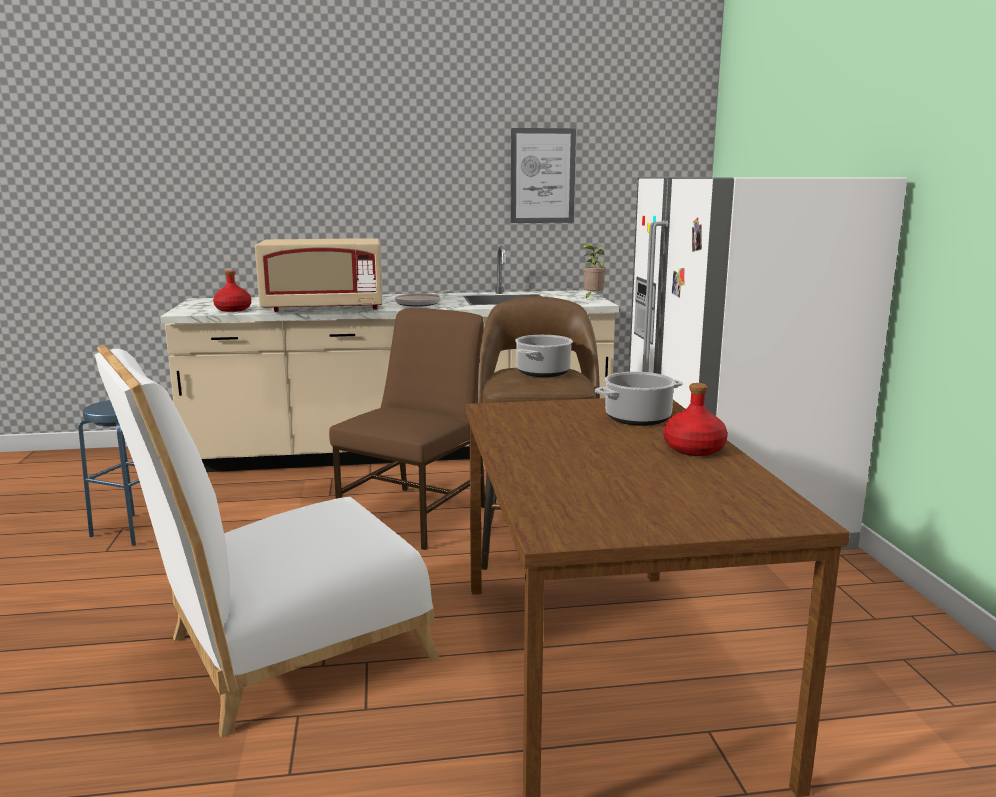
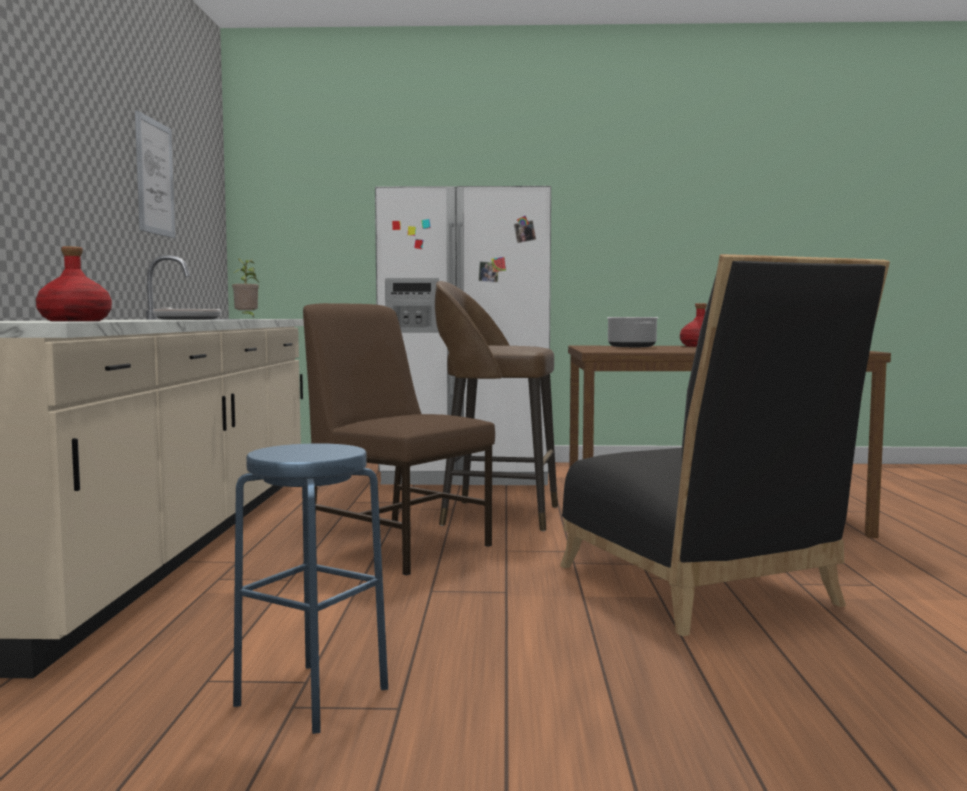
camera: 80 degrees left, 10 degrees down
white chair [95,345,439,738] -> black chair [560,254,890,636]
beige microwave [255,239,382,312] -> none
cooking pot [515,335,573,377] -> none

